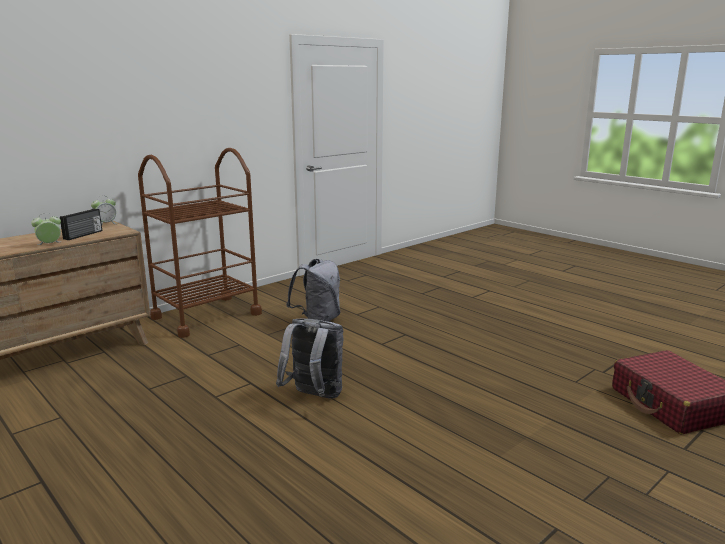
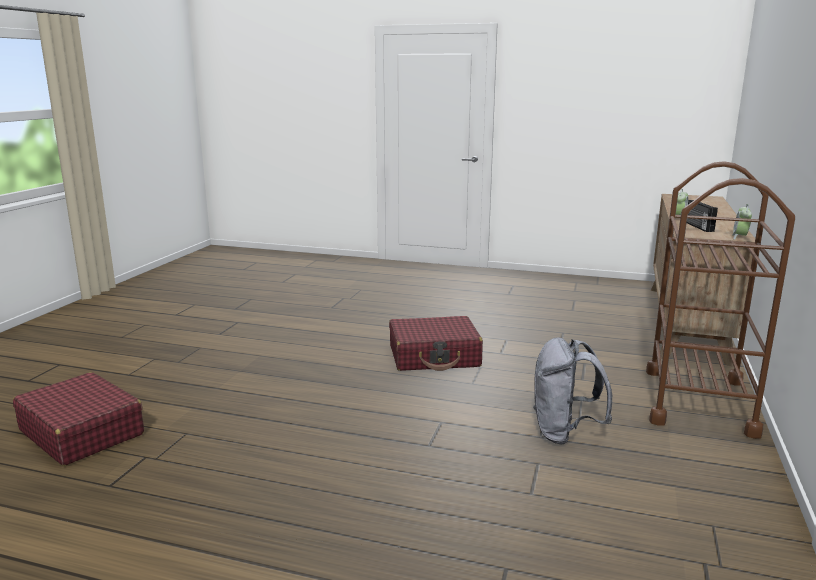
camera: 150 degrees right, 0 degrees up
grey backpack [276,318,343,398] -> red suitcase [389,316,483,371]

